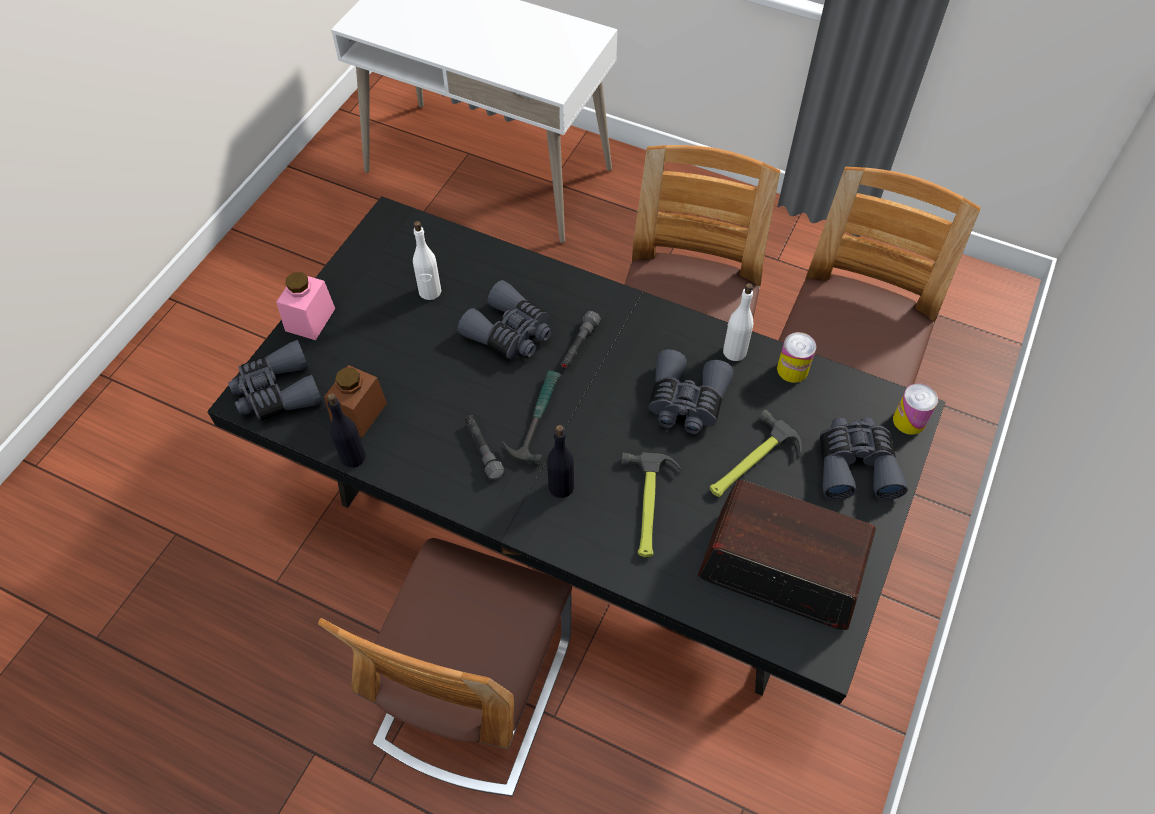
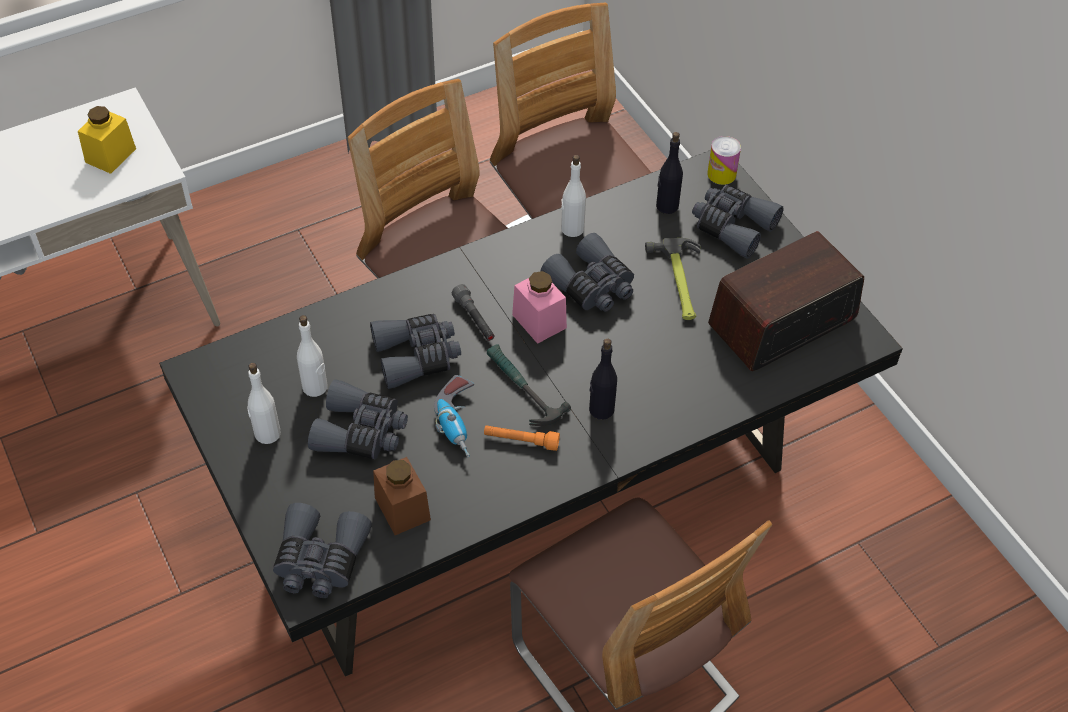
camera: 55 degrees left, 5 degrees down
pink jar [276,272,335,340] -> pink jar moved to [512,271,567,344]
black bottle [327,394,366,468] -> black bottle moved to [656,132,683,214]
grey flashlight [465,415,505,480] -> orange flashlight [484,425,560,451]
hammer [622,452,681,557] -> none
can [777,332,816,383] -> none
none -> yellow jar [78,106,136,174]
none -> white bottle [247,363,281,444]
none -> grey binoculars [308,379,408,460]
none -> power drill [434,375,474,457]

